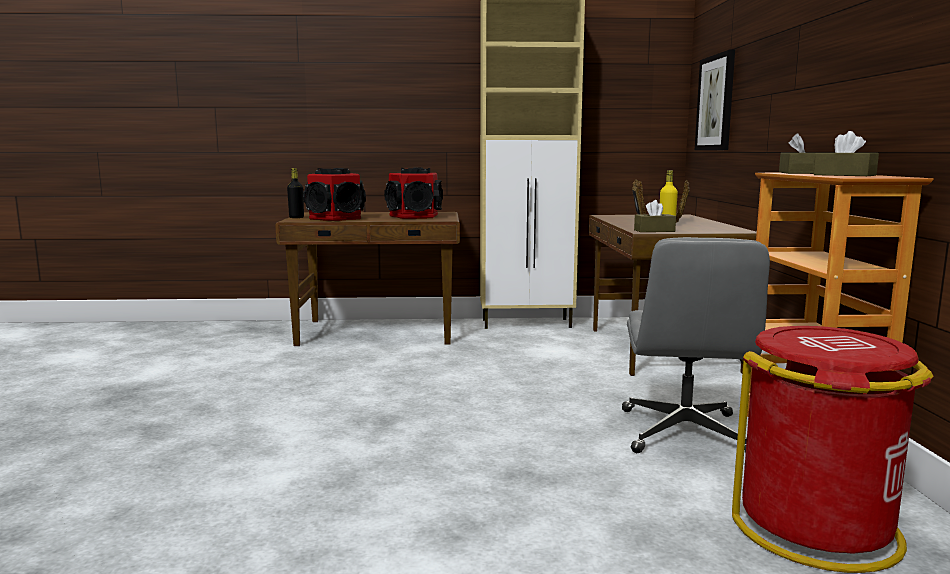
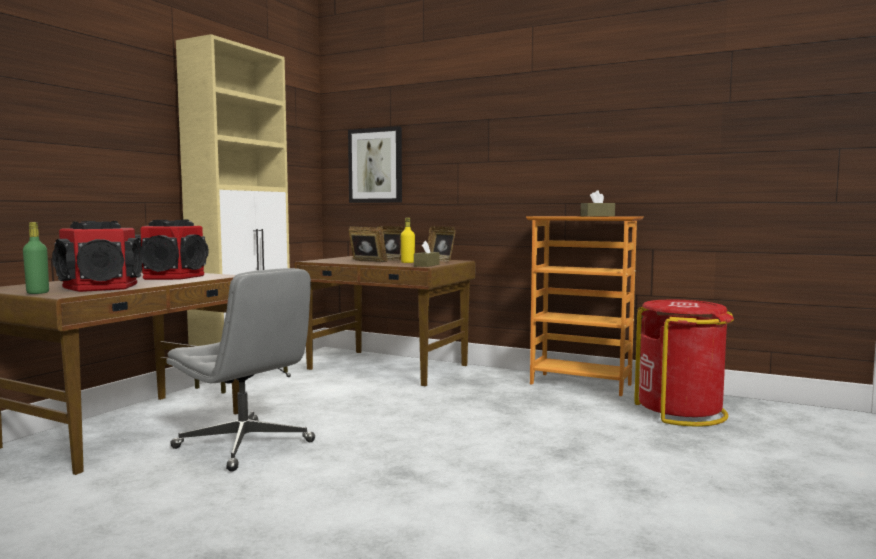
camera: 60 degrees left, 5 degrees down
black bottle [287,168,304,218] -> green bottle [23,222,49,294]
grey office chair [622,237,770,453] -> grey office chair moved to [166,268,315,471]
brown tissue box [779,133,815,174] -> none
none -> picture frame [427,226,456,262]

